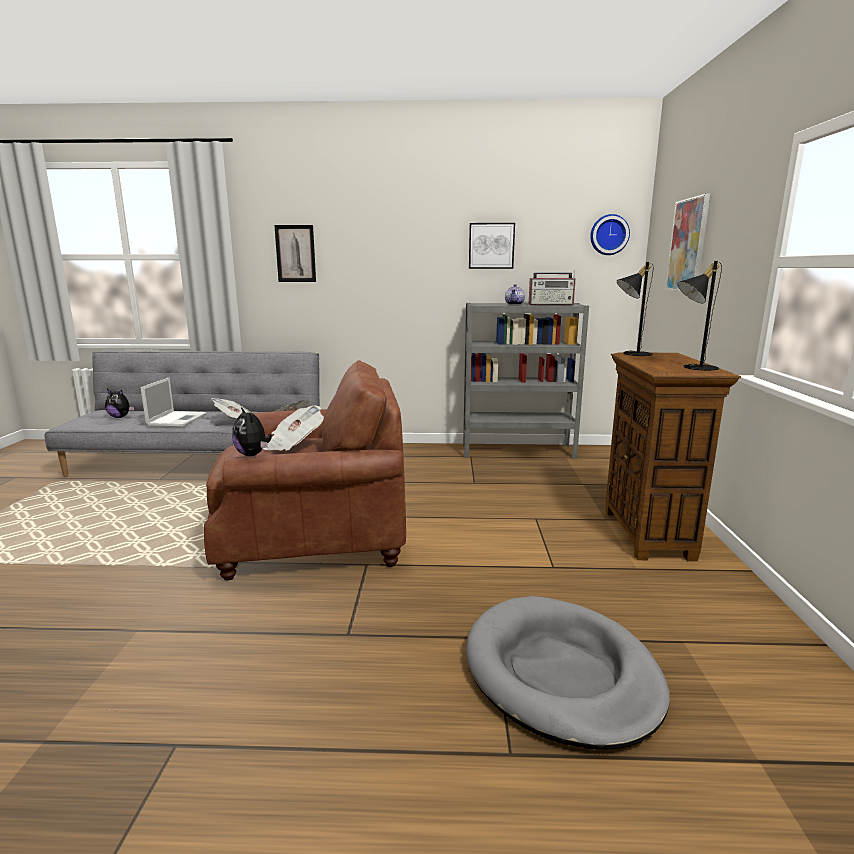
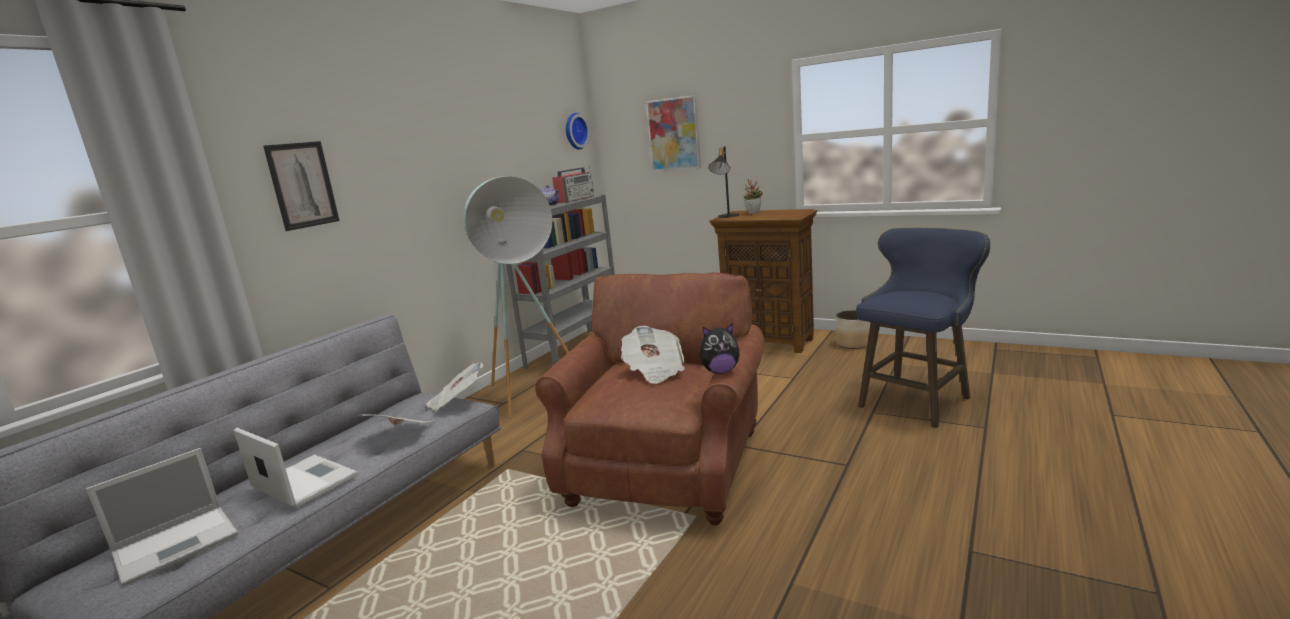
camera: 60 degrees left, 0 degrees up
plush toy [105,389,134,418] -> laptop [86,448,238,587]
grey dog bed [466,596,670,750] -> blue stool [856,227,990,428]
picture [469,223,515,269] -> none
black table lamp [678,261,722,371] -> none
none -> turquoise floor lamp [463,176,569,418]
none -> potted plant [744,179,763,215]
none -> planter [836,310,871,349]

